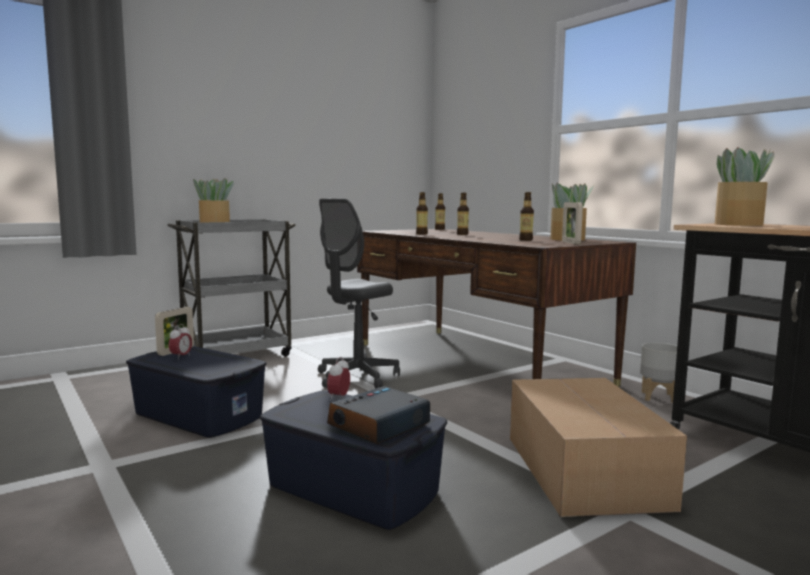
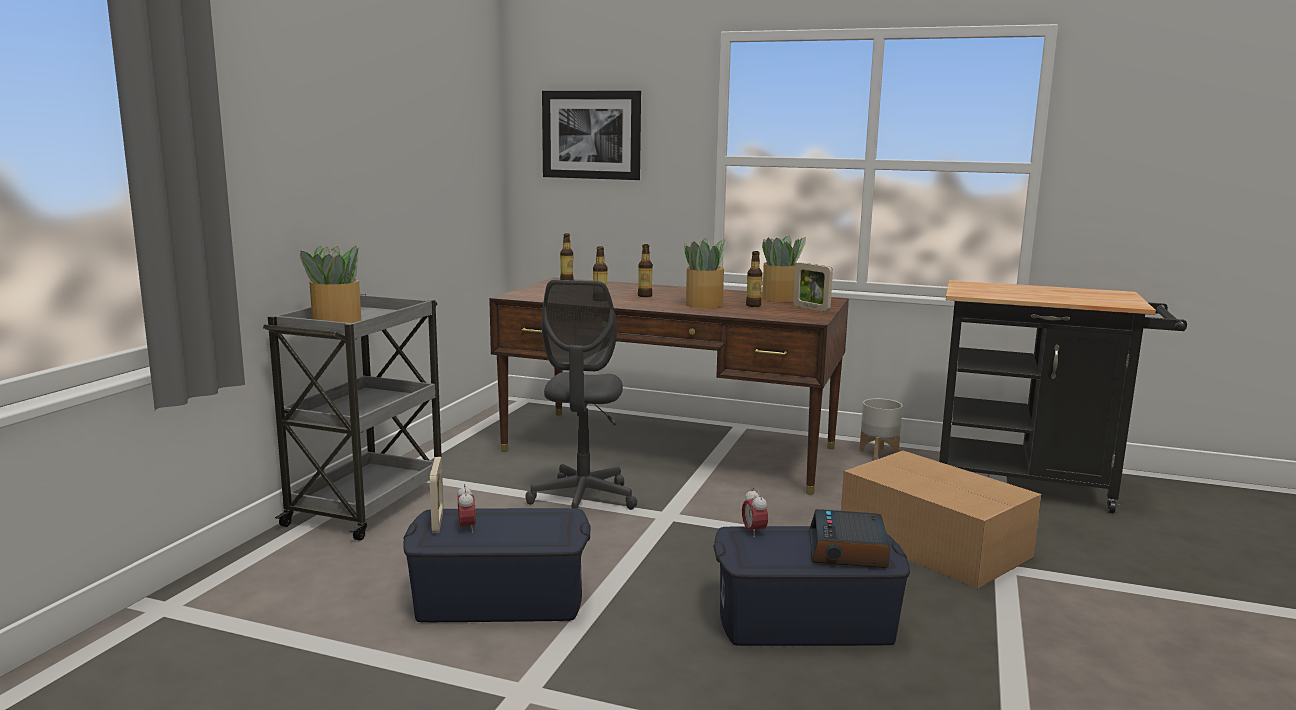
camera: 35 degrees left, 5 degrees up
potted plant [715,147,775,226] -> potted plant moved to [684,238,726,308]
none -> picture [542,91,641,180]

